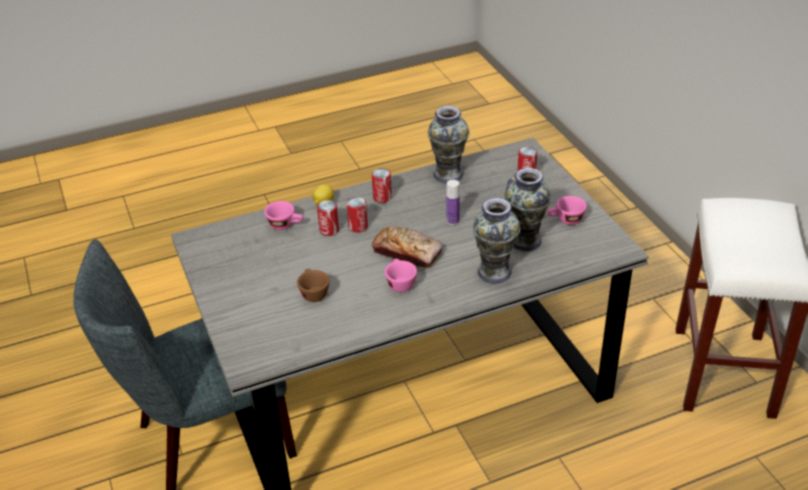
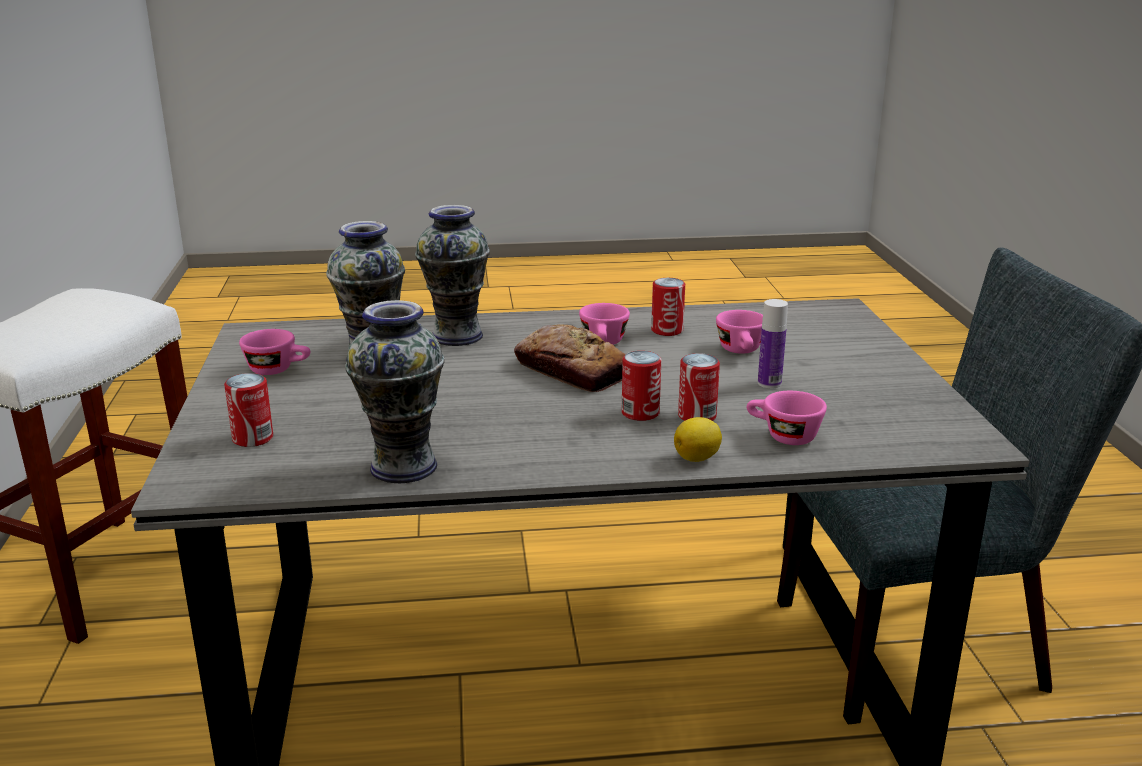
camera: 165 degrees left, 15 degrees down
brown cup [297,269,330,302] -> pink cup [716,310,763,354]
can [372,168,392,203] -> can moved to [651,278,685,336]
bottle [446,180,460,225] -> bottle moved to [758,299,788,388]

